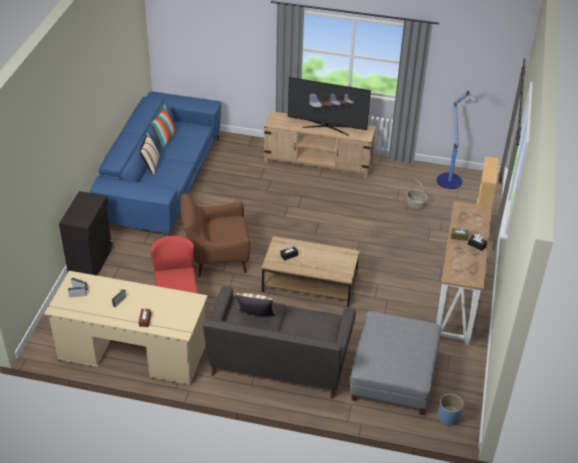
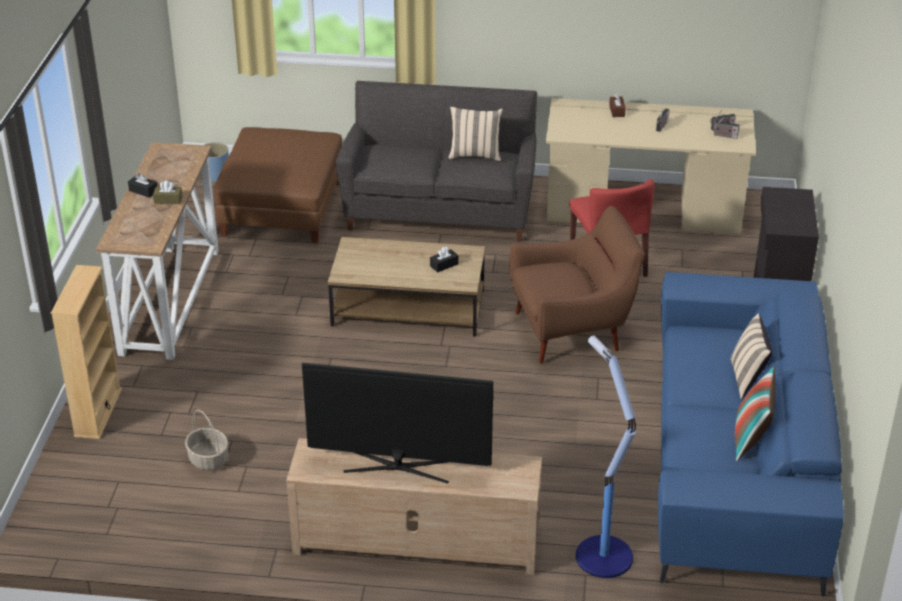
camera: 175 degrees right, 5 degrees down
grey ottoman [350,311,441,415] -> brown ottoman [214,127,342,244]
floor lamp [437,91,478,189] -> floor lamp moved to [576,335,636,578]

